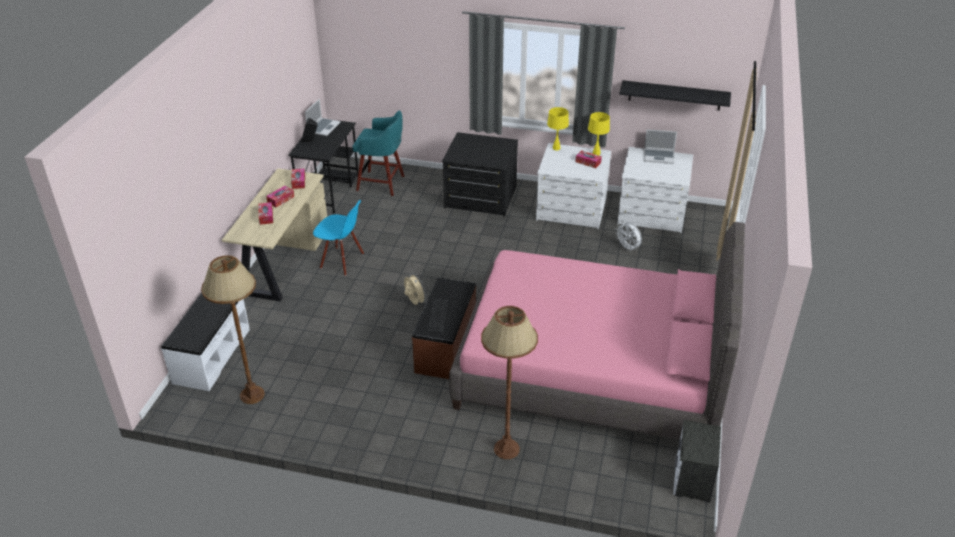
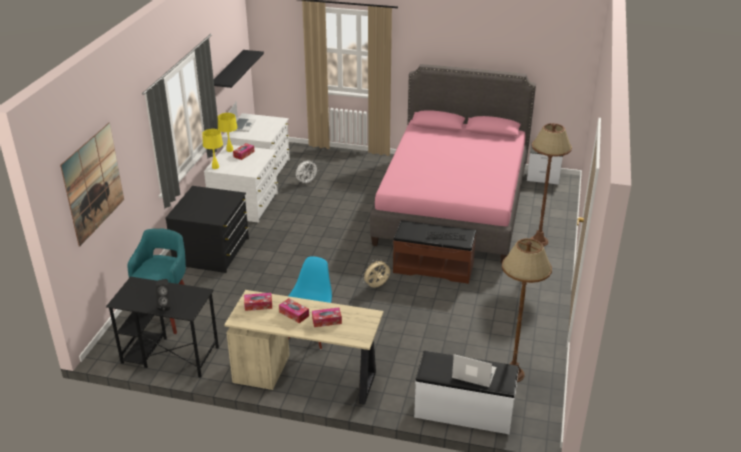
camera: 90 degrees left, 5 degrees down
laptop [305,99,340,136] -> laptop moved to [452,354,497,387]
none -> picture [60,123,124,247]

